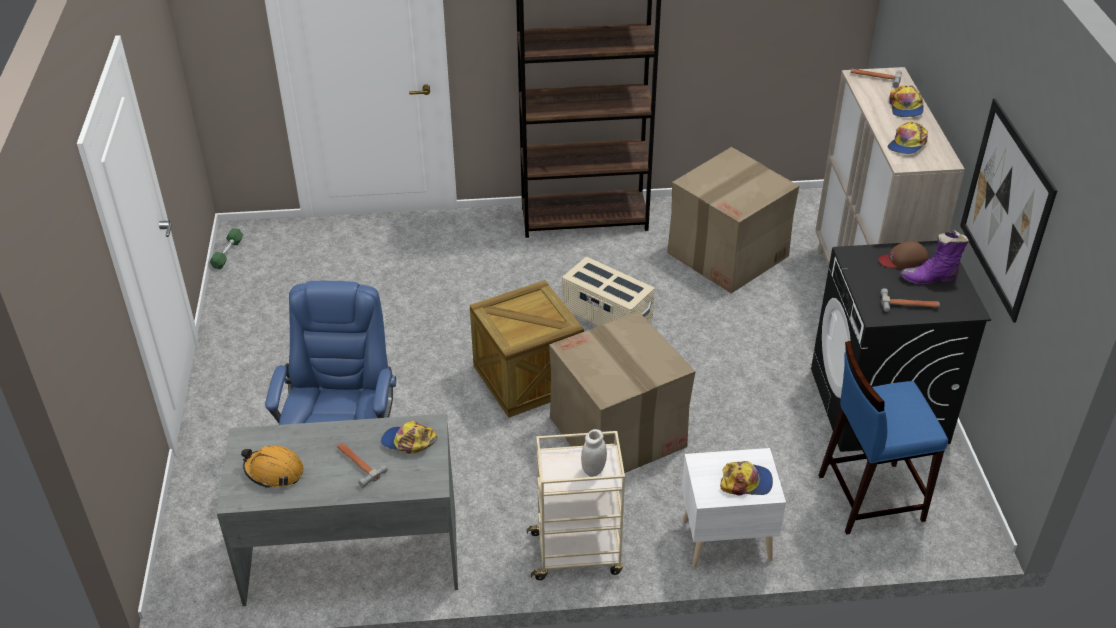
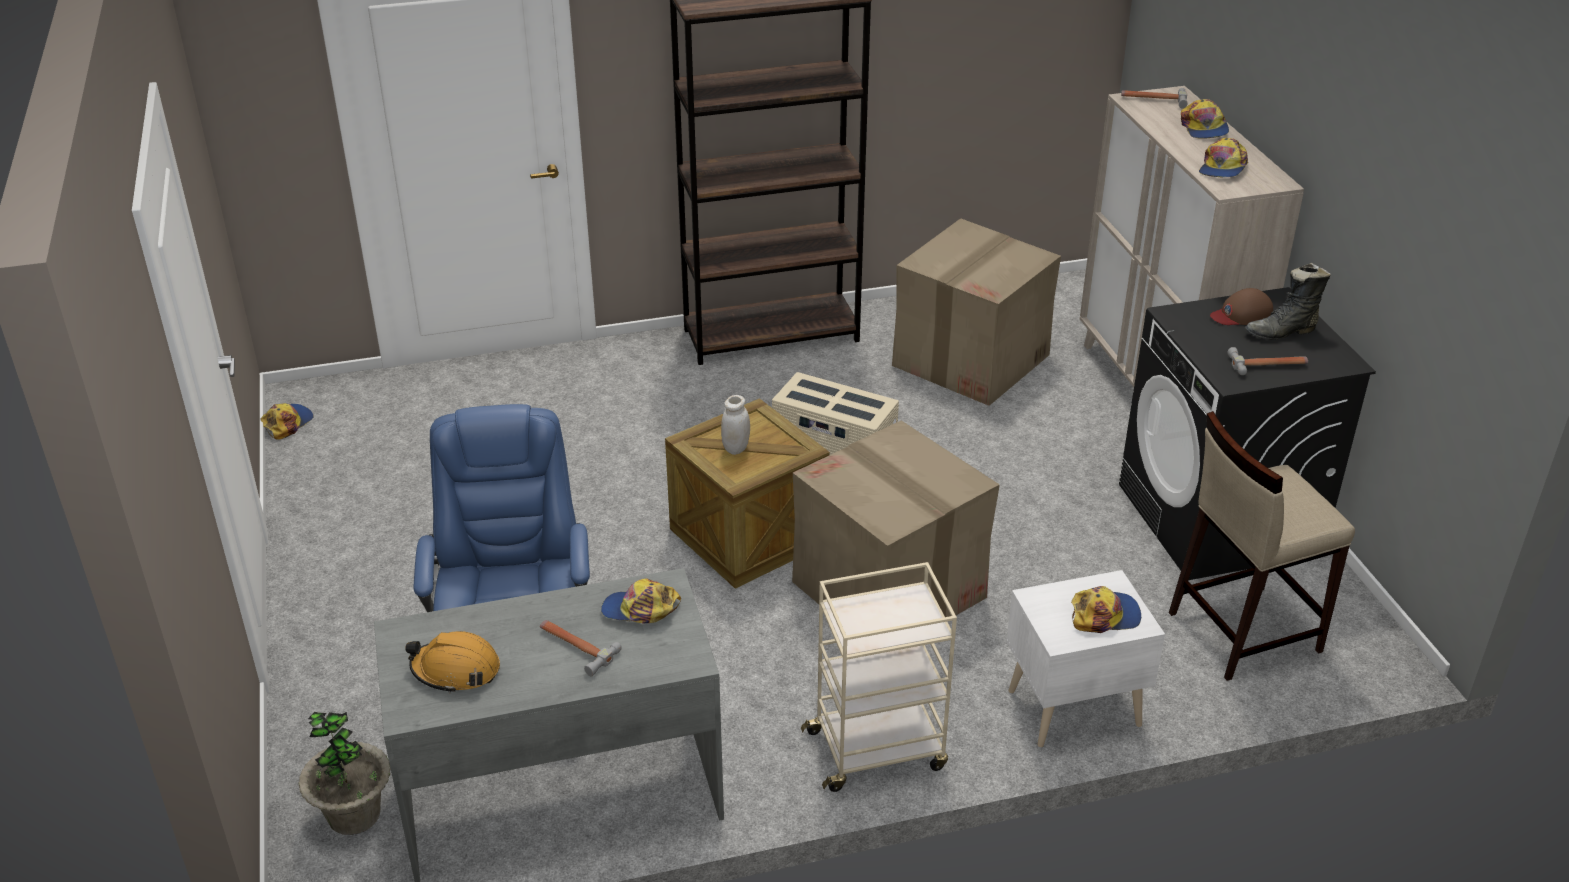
camera: 10 degrees left, 5 degrees down
green dumbbell [210,228,243,269] -> cap [260,403,314,440]
white jar [581,429,607,477] -> white jar moved to [721,395,750,455]
blue stool [818,341,948,534] -> beige stool [1169,411,1355,681]
purple boot [900,230,969,284] -> black boot [1245,263,1331,340]
picture [960,98,1057,323] -> none
none -> potted plant [299,712,391,835]

